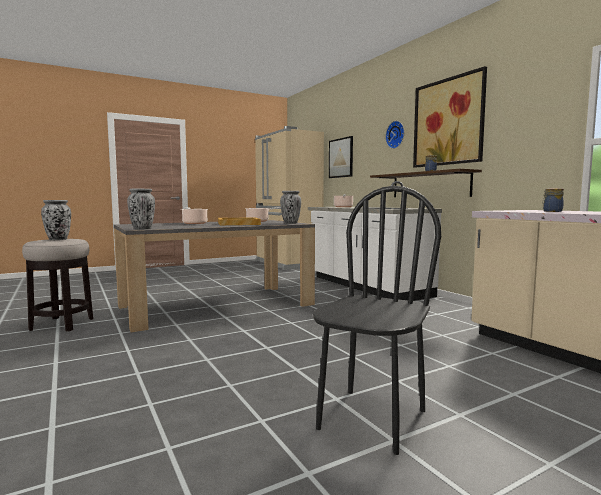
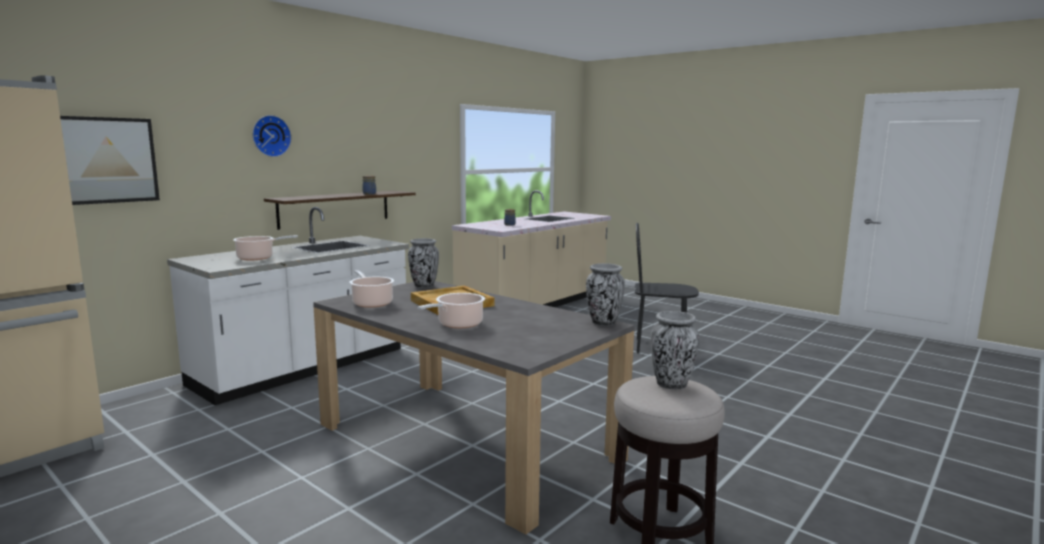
camera: 110 degrees left, 5 degrees up
picture [413,66,487,168] -> none

